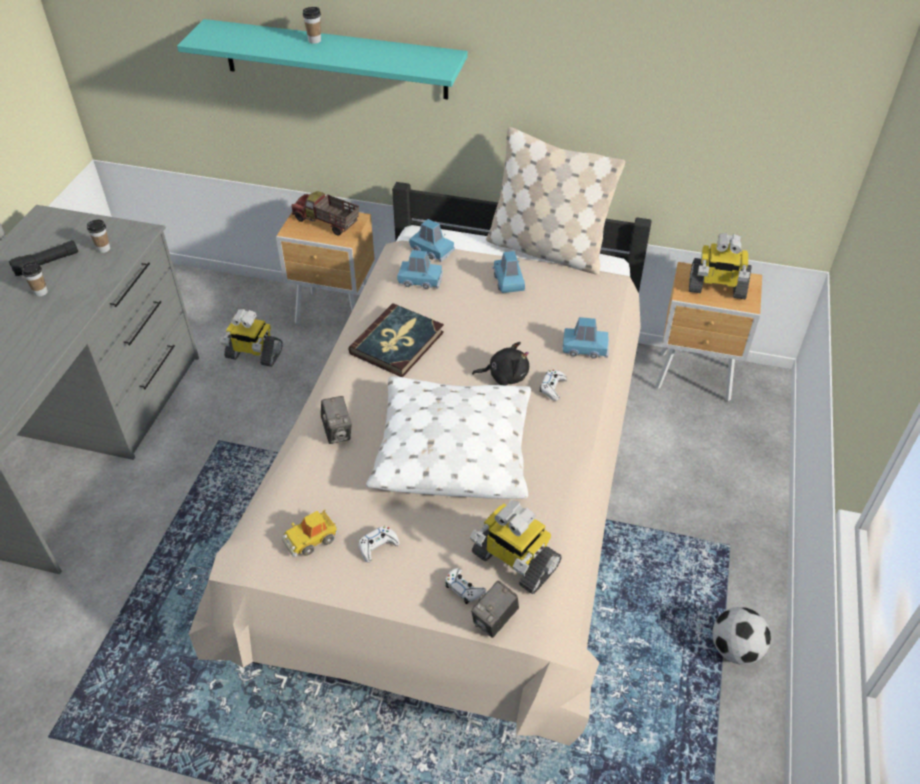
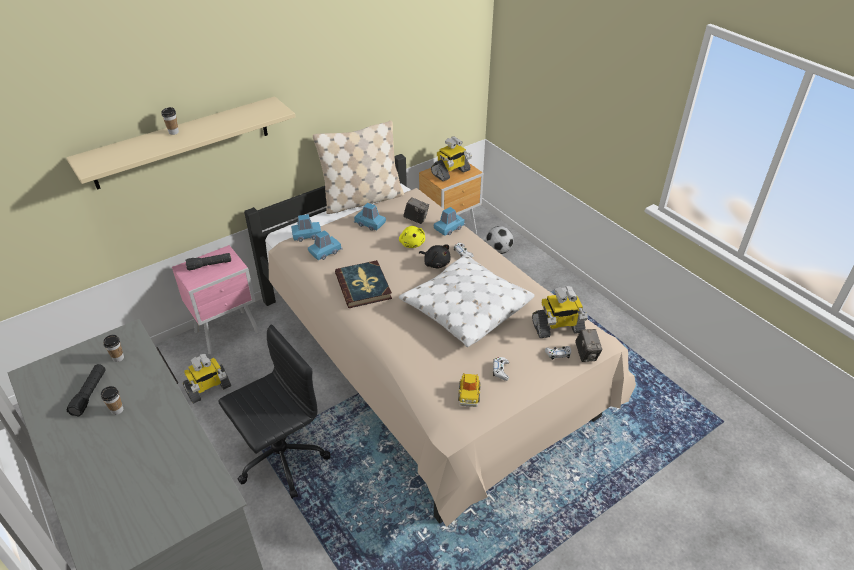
camera: 50 degrees left, 5 degrees down
turquoise shelf [177,19,468,100] -> beige shelf [66,96,295,190]
brown nightstand [276,212,375,324] -> pink nightstand [172,245,259,355]
toy truck [291,191,359,236] -> black flashlight [185,253,231,270]
camera [321,396,352,444] -> camera moved to [403,197,429,224]
black plush toy [472,342,529,386] -> black plush toy turned 90 degrees clockwise [419,245,451,268]
football [712,607,771,665] -> football moved to [486,226,514,254]
none -> black office chair [219,324,330,499]
none -> yellow plush toy [399,226,425,248]

